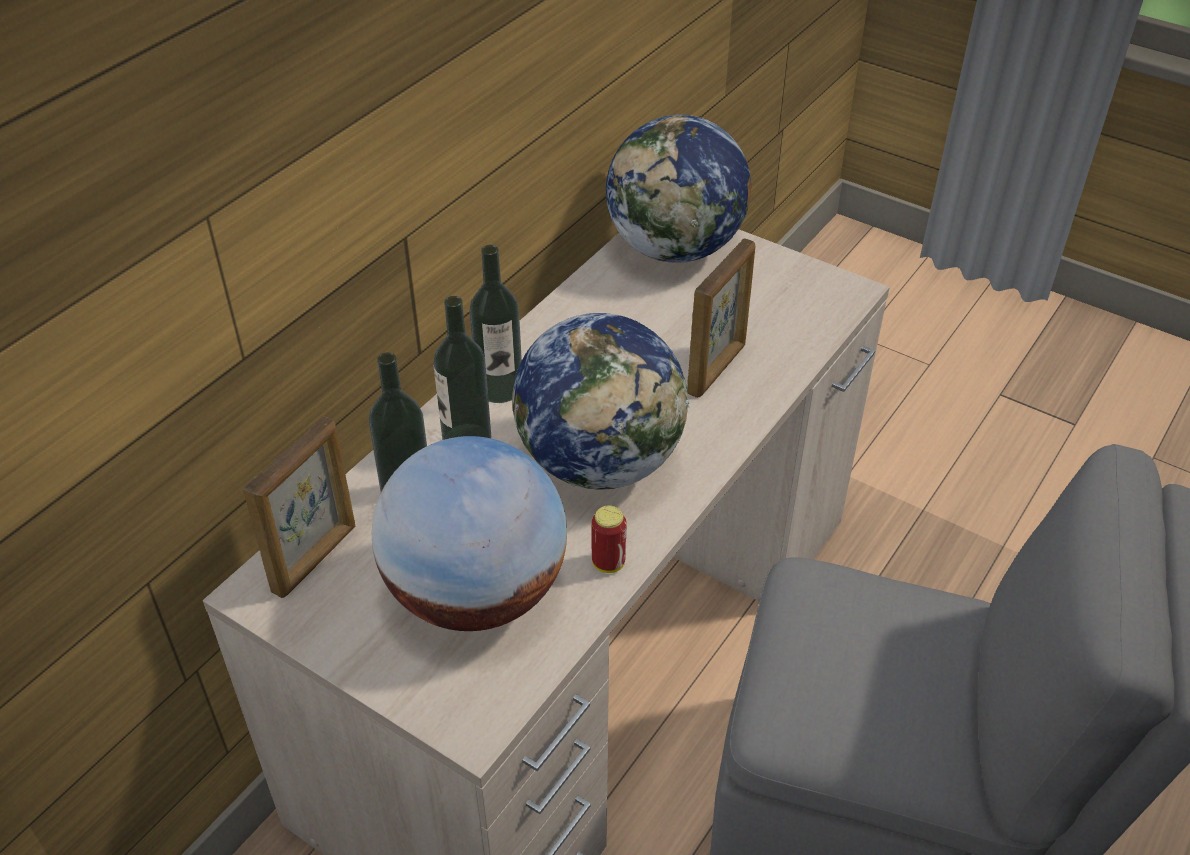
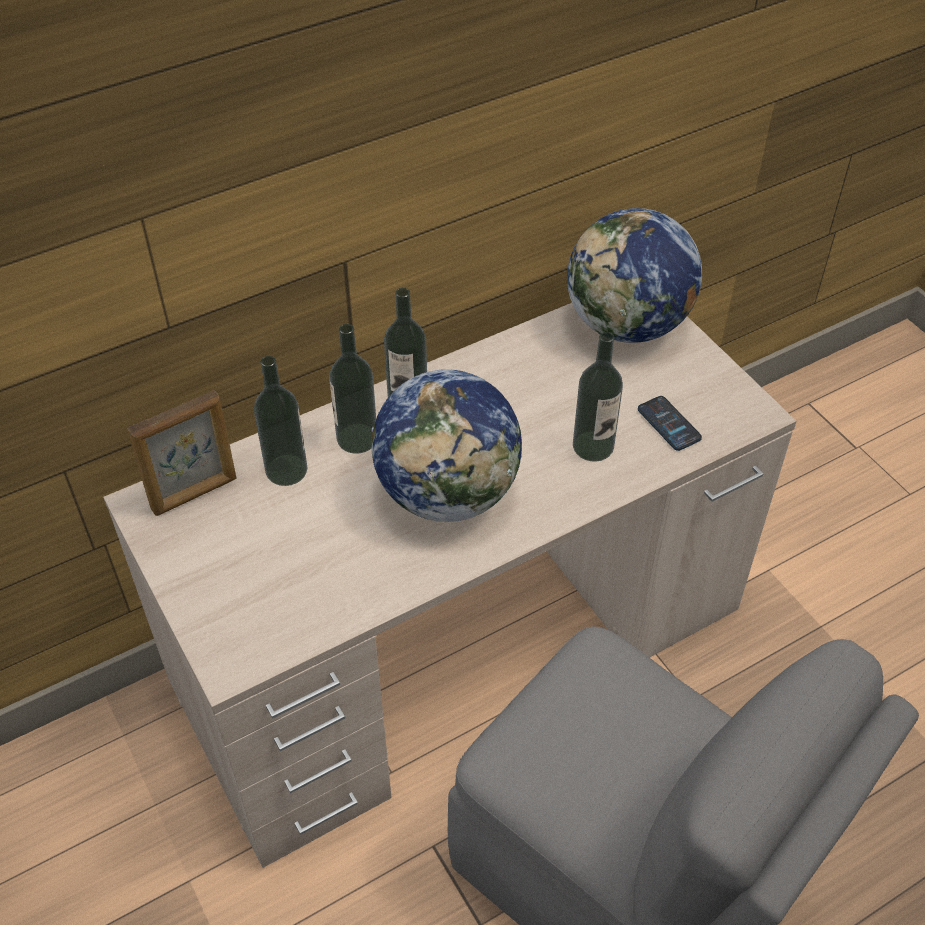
camera: 25 degrees right, 5 degrees up
globe [372,436,567,631] -> none
can [592,505,627,573] -> none
picture frame [687,238,755,398] -> bottle [573,332,623,462]
none -> phone [638,396,702,451]

